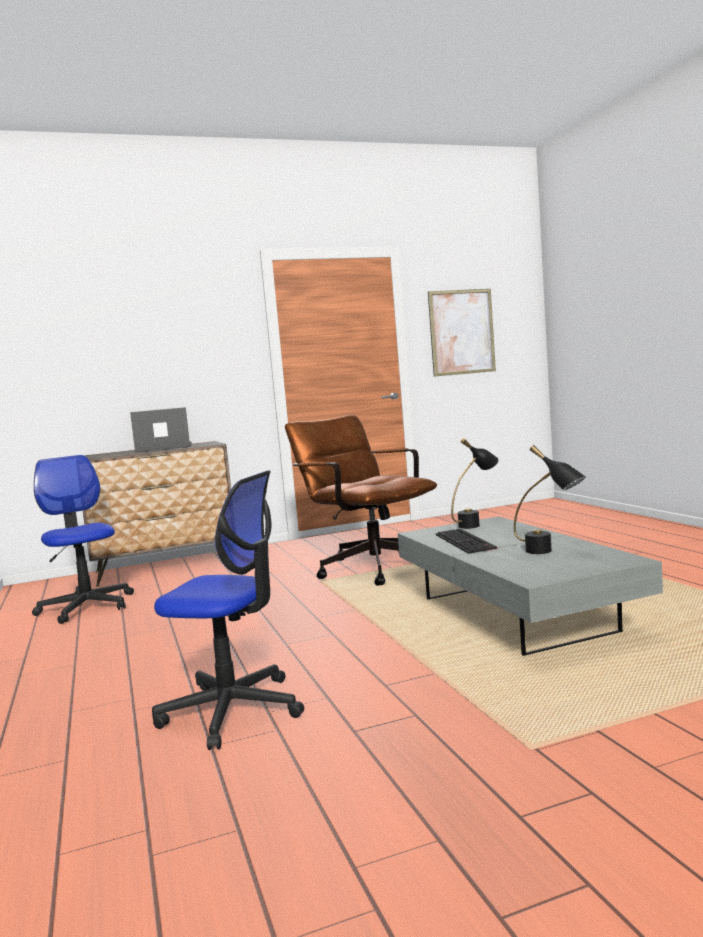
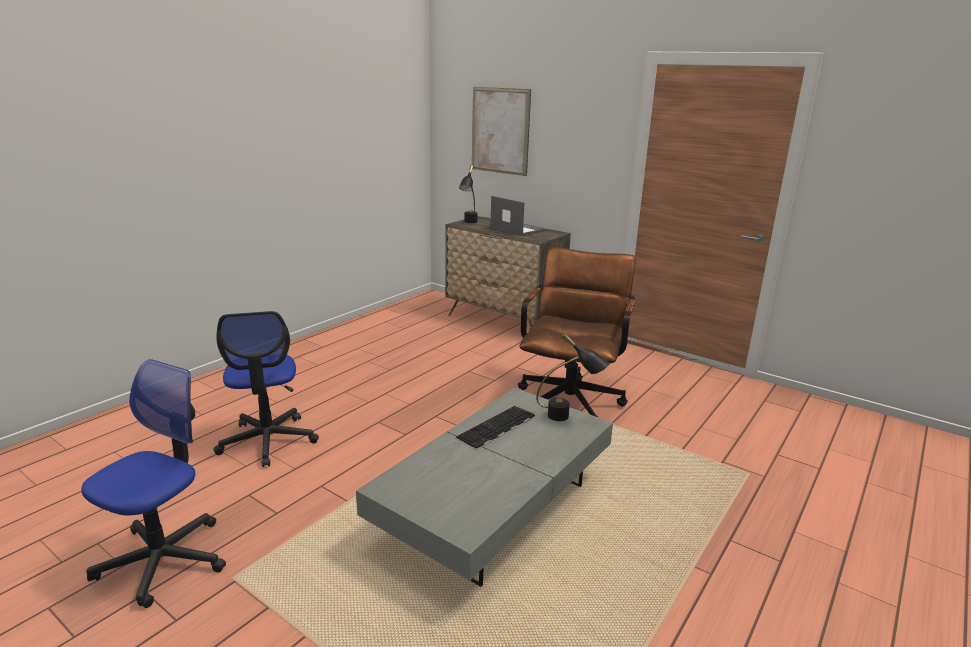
camera: 55 degrees right, 15 degrees up
office chair [32,455,134,624] -> office chair moved to [81,359,226,608]
picture [428,289,496,377] -> picture moved to [472,87,531,176]
black table lamp [514,445,586,554] -> black table lamp moved to [459,165,478,223]

